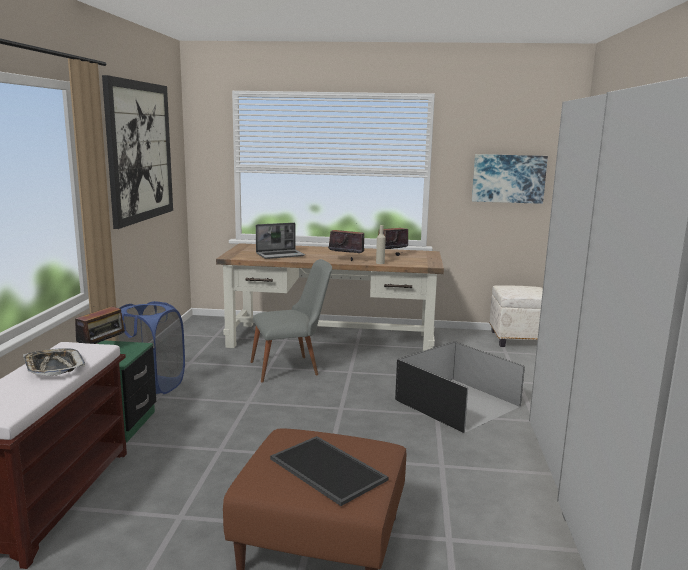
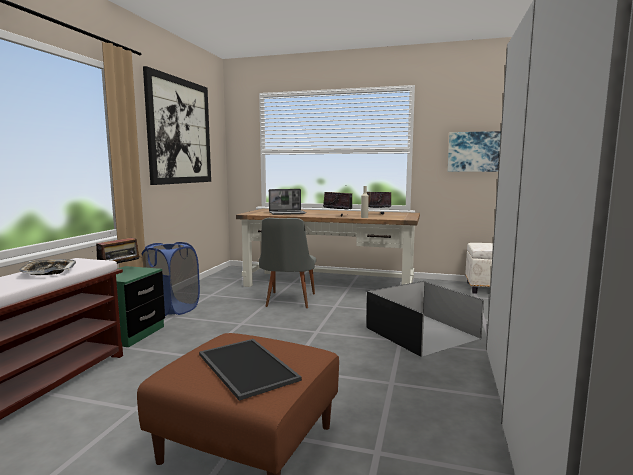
camera: 10 degrees right, 5 degrees down
grey chair [251,259,332,382] -> grey chair turned 105 degrees clockwise [259,218,316,308]

